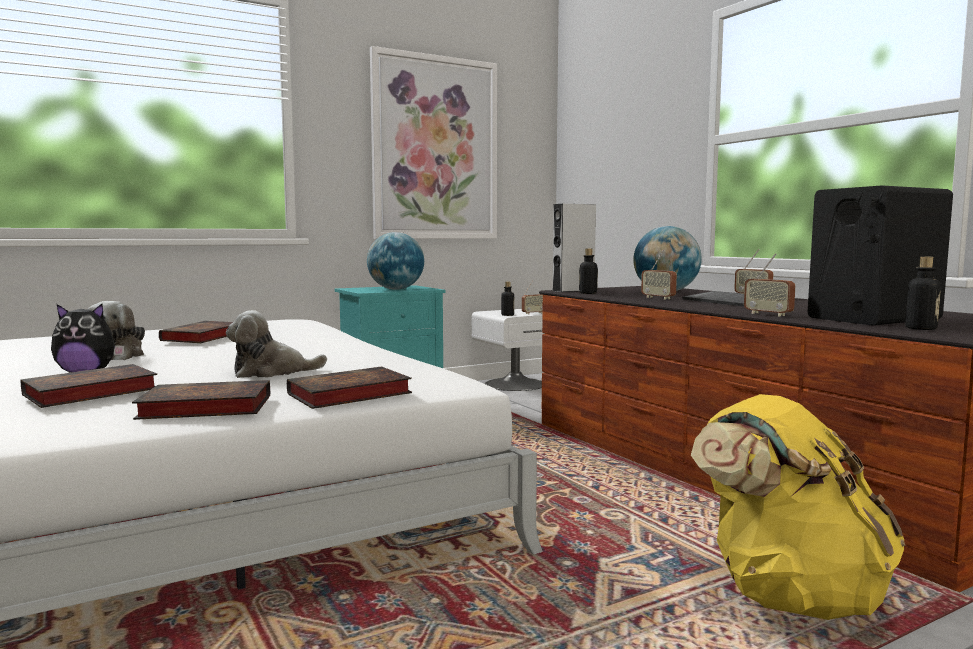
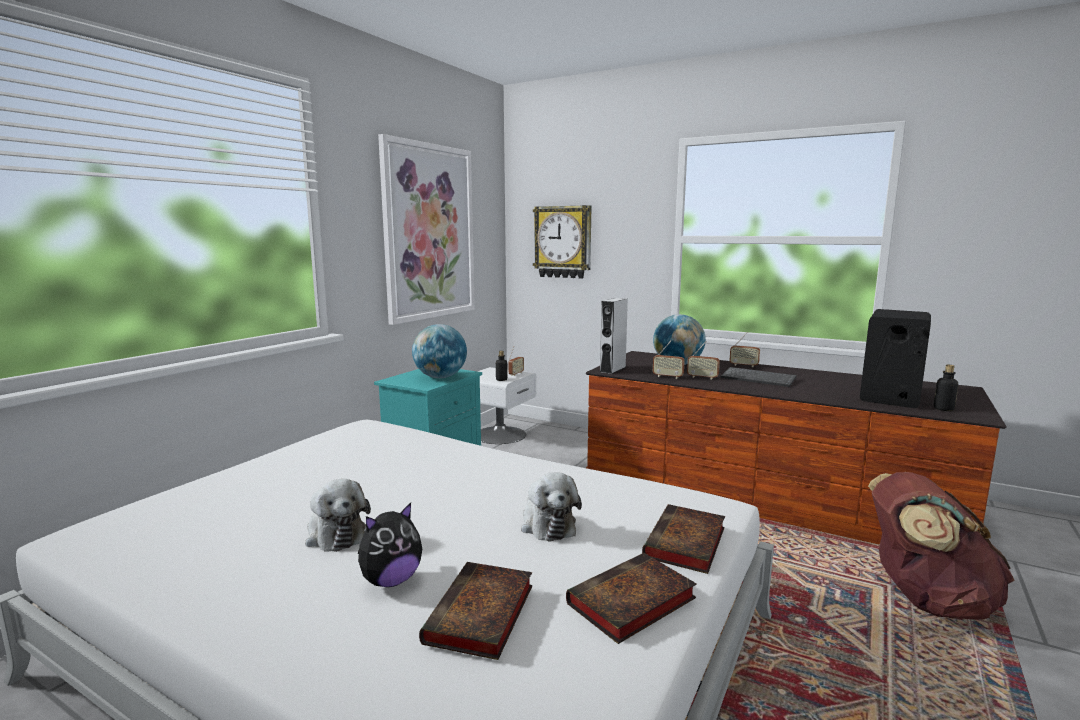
camera: 30 degrees left, 5 degrees up
book [159,321,233,343] -> none
plush toy [226,310,327,378] -> plush toy turned 60 degrees counterclockwise [521,472,582,542]
bottle [579,248,598,294] -> none
yellow backpack [691,394,905,620] -> brown backpack [868,472,1015,620]
radio [744,253,795,316] -> radio moved to [653,341,685,379]
none -> wall clock [533,205,592,279]

